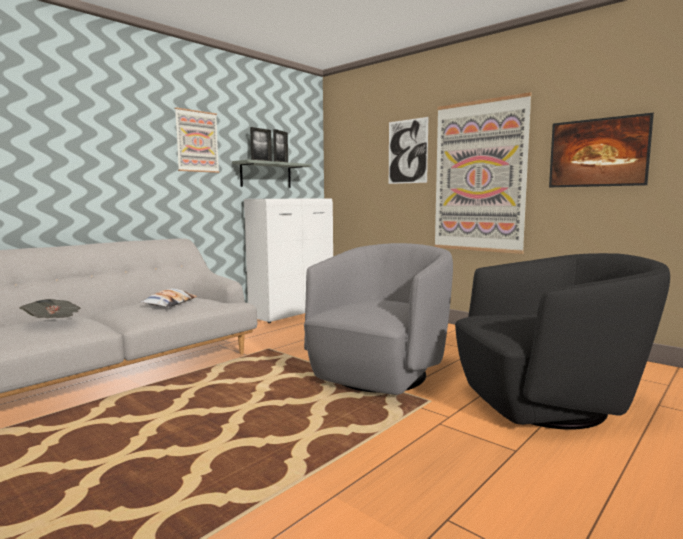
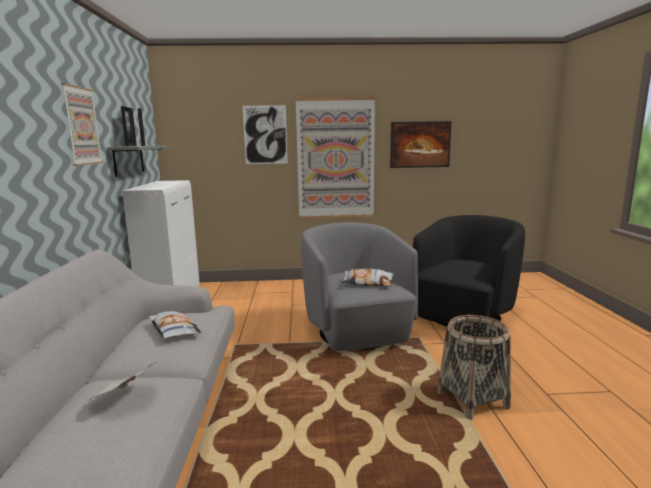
camera: 45 degrees left, 5 degrees up
none -> pillow [341,269,394,286]
none -> basket [437,315,511,420]

